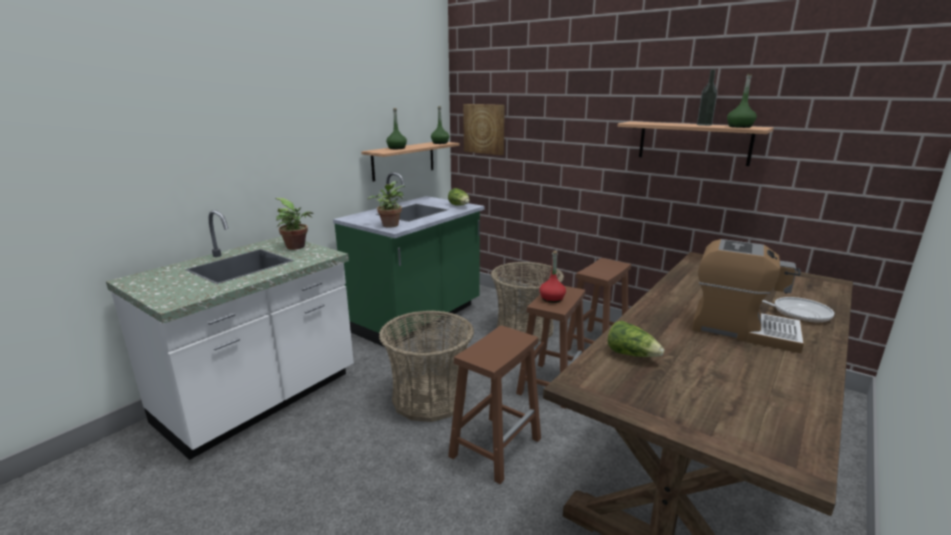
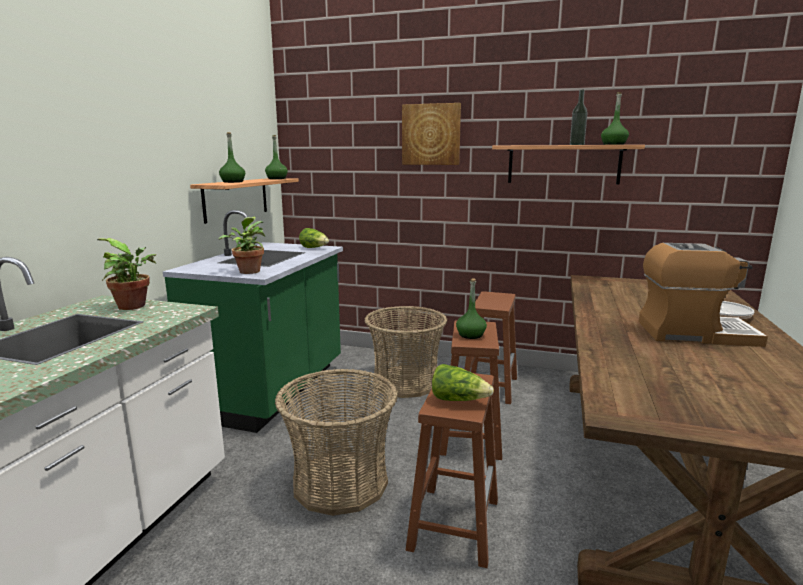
camera: 20 degrees left, 5 degrees down
picture [463,104,505,155] -> picture moved to [402,103,461,165]
red bottle [539,251,566,303] -> green bottle [456,279,487,339]
lettuce [607,321,664,357] -> lettuce moved to [432,364,494,401]

